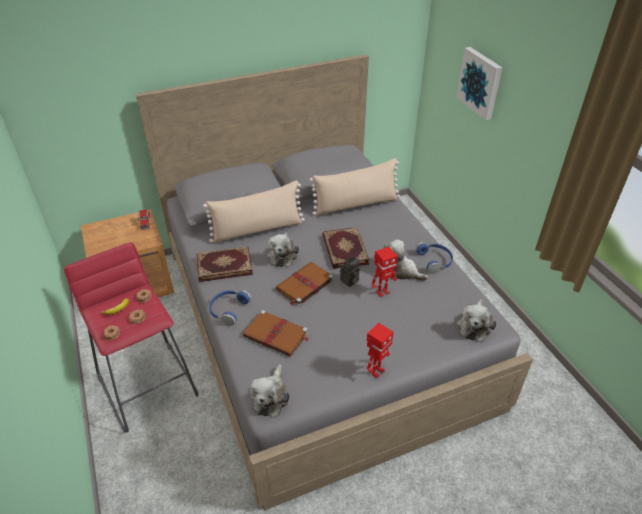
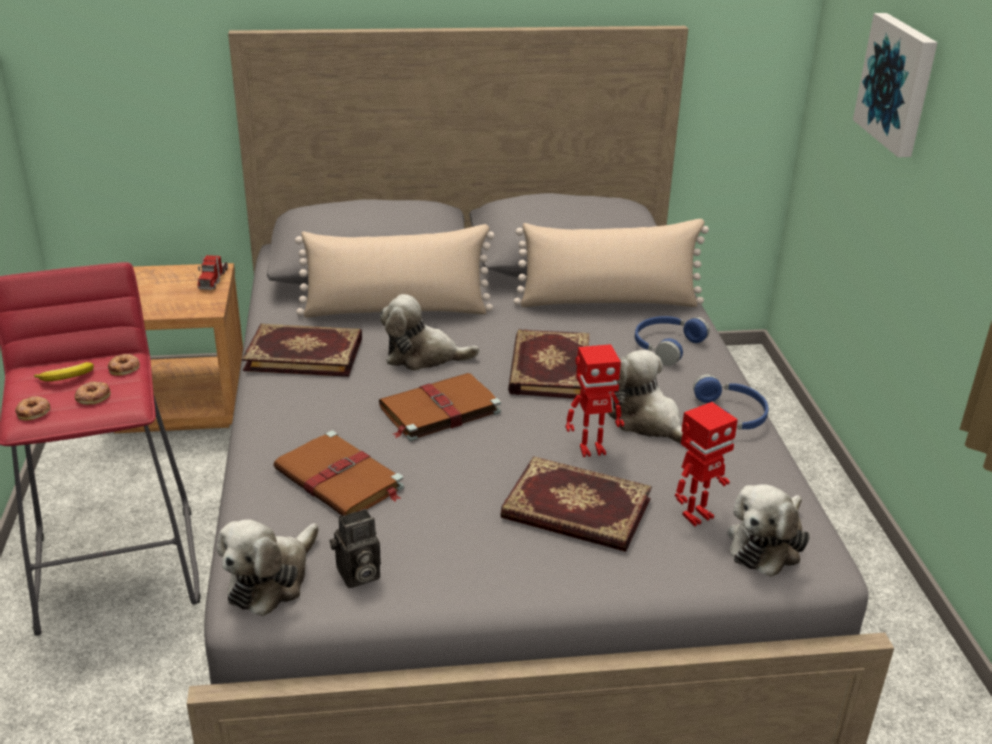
camera: 15 degrees right, 10 degrees down
blue headphones [209,290,251,326] -> blue headphones moved to [635,316,710,366]
plush toy [268,232,299,267] -> plush toy turned 75 degrees clockwise [380,294,480,371]
camera [340,256,360,287] -> camera moved to [329,509,381,588]
toy robot [367,323,394,379] -> toy robot moved to [675,402,738,527]
none -> book [501,456,652,552]

